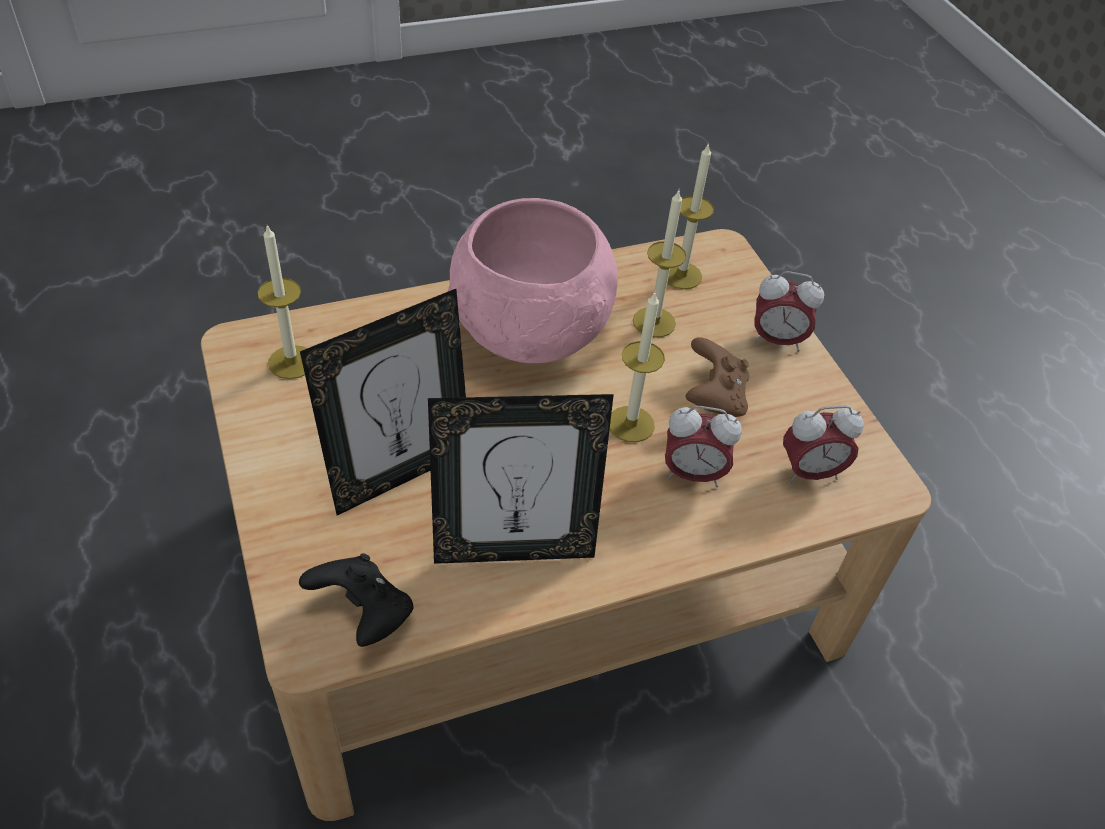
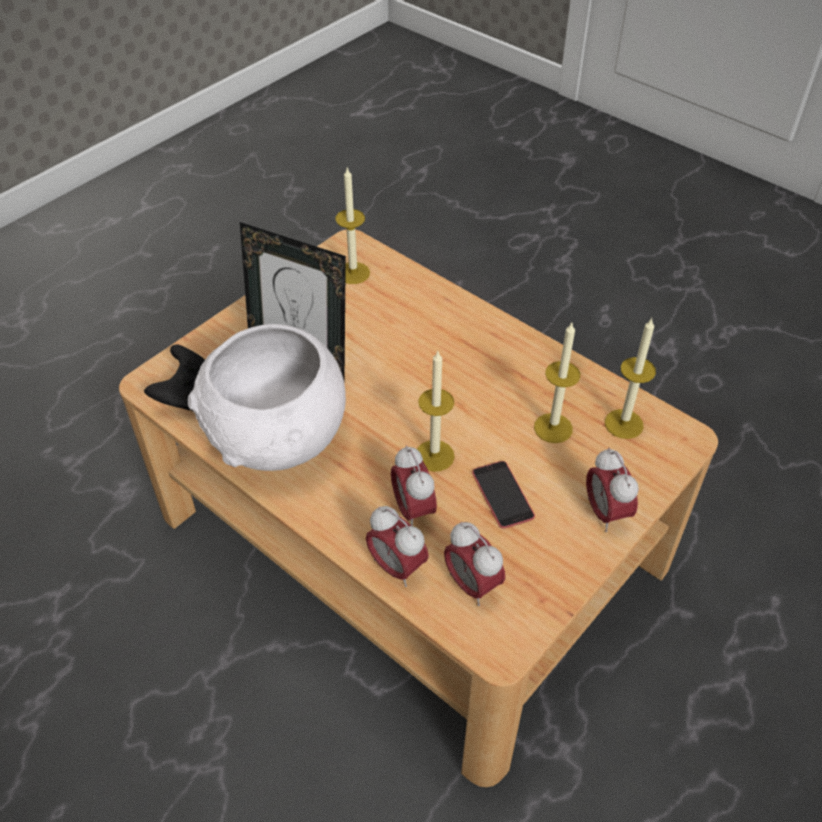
camera: 65 degrees right, 0 degrees up
picture frame [428,394,614,564] -> white bowl [188,324,346,471]
pink bowl [448,198,618,363] -> none
brown game controller [686,337,750,417] -> phone [472,461,535,528]
none -> alarm clock [366,506,429,587]

